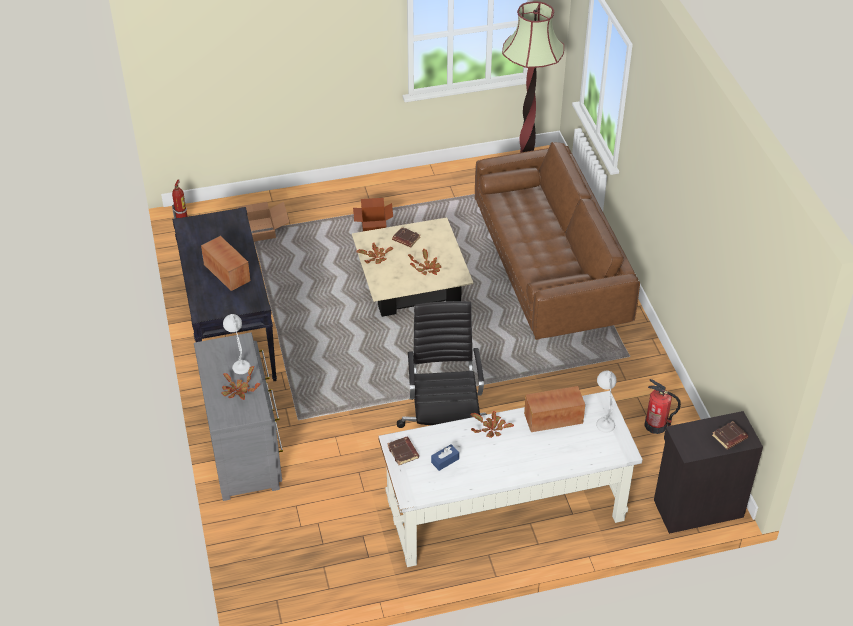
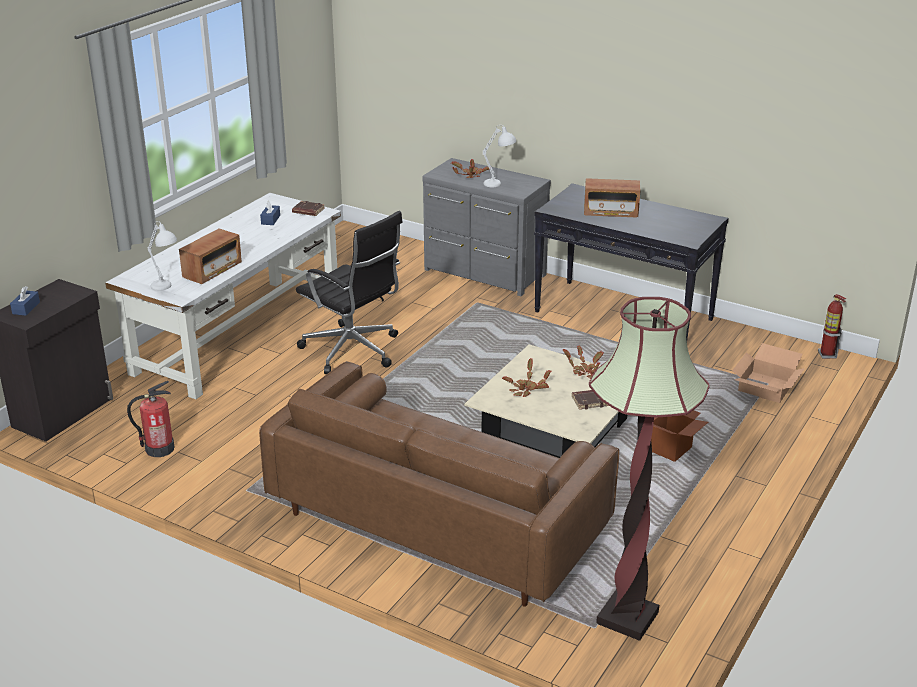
camera: 135 degrees right, 15 degrees down
potted plant [471,411,514,438] -> none
brown book [712,421,748,450] -> blue tissue box [10,286,40,316]

